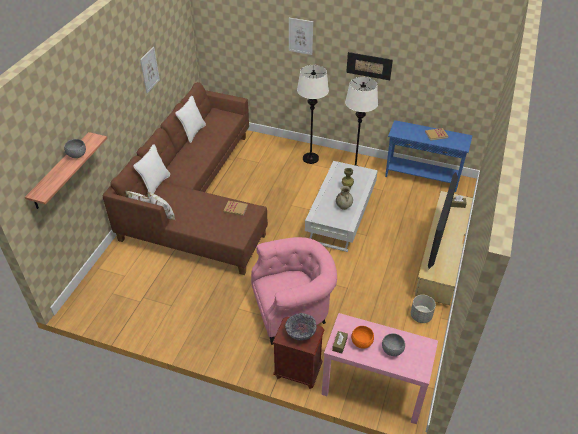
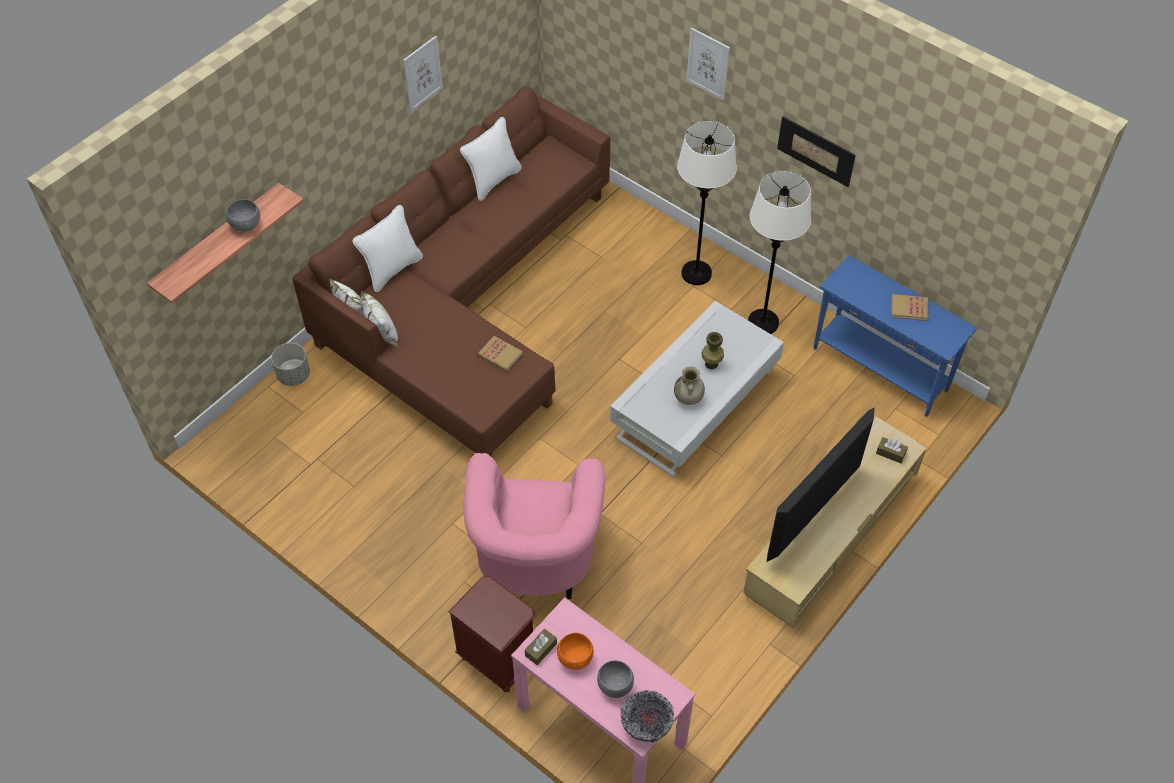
camera: 20 degrees right, 10 degrees up
pink armchair [251,237,337,345] -> pink armchair turned 90 degrees clockwise [464,453,605,599]
bowl [285,313,317,341] -> bowl moved to [620,690,674,743]
grey planter [411,295,436,323] -> grey planter moved to [271,343,310,386]

